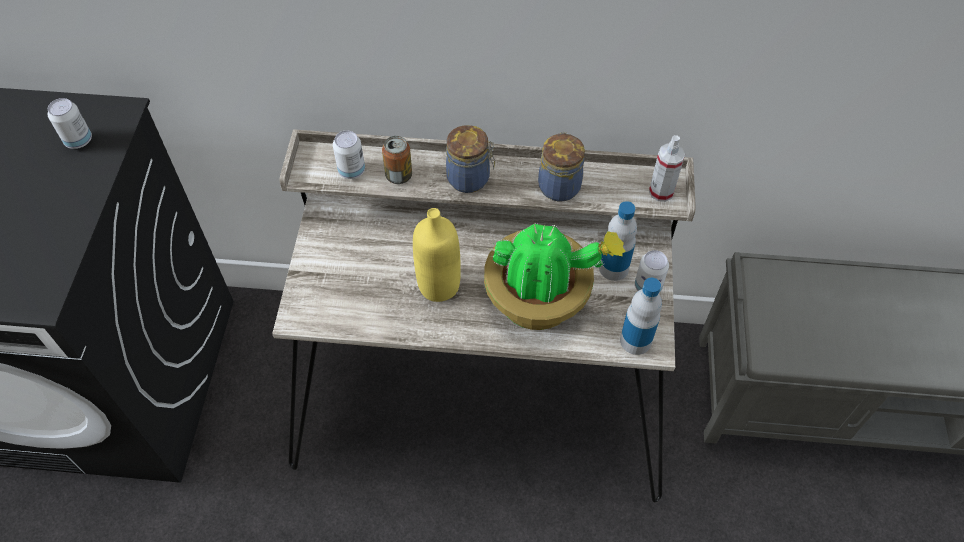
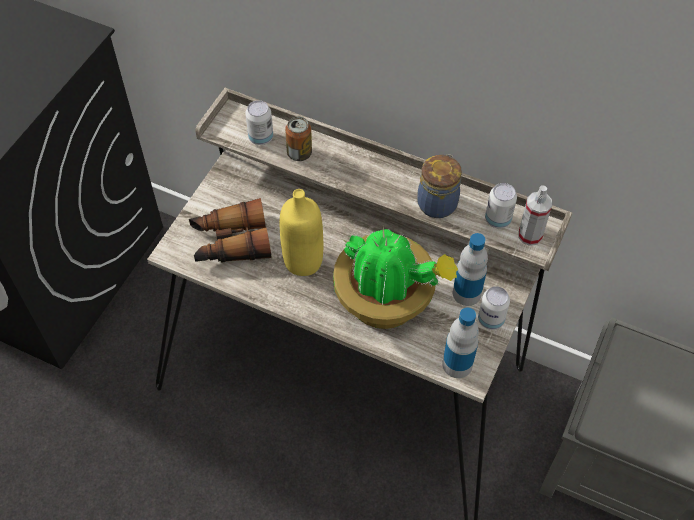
camera: 20 degrees right, 0 degrees up
can [48,98,92,149] -> can moved to [485,183,517,229]
jar [446,125,495,193] -> none
none -> binoculars [189,198,272,263]

